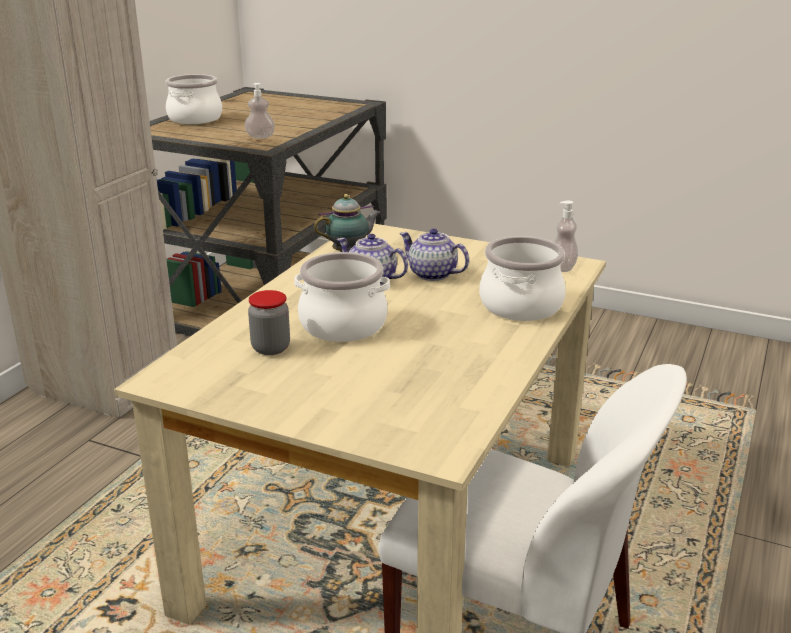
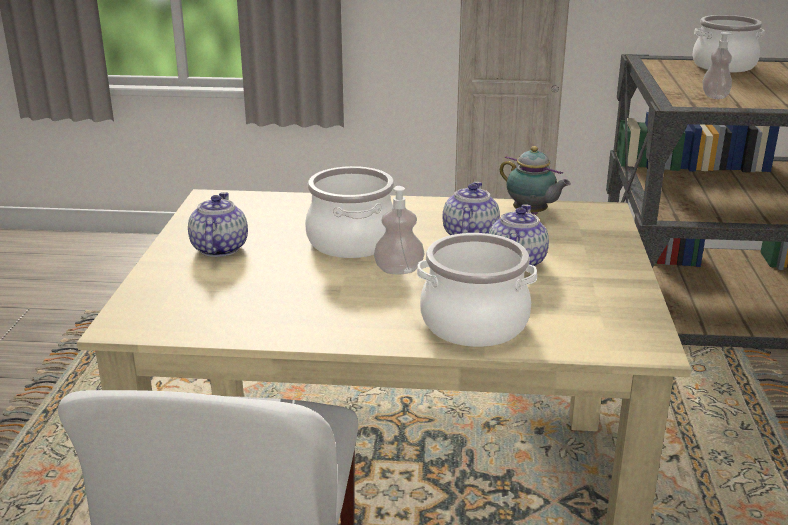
camera: 70 degrees right, 0 degrees up
jar [248,290,290,355] -> none
soap dispenser [554,201,578,272] -> soap dispenser moved to [374,186,424,275]
none -> teapot [188,192,248,257]

